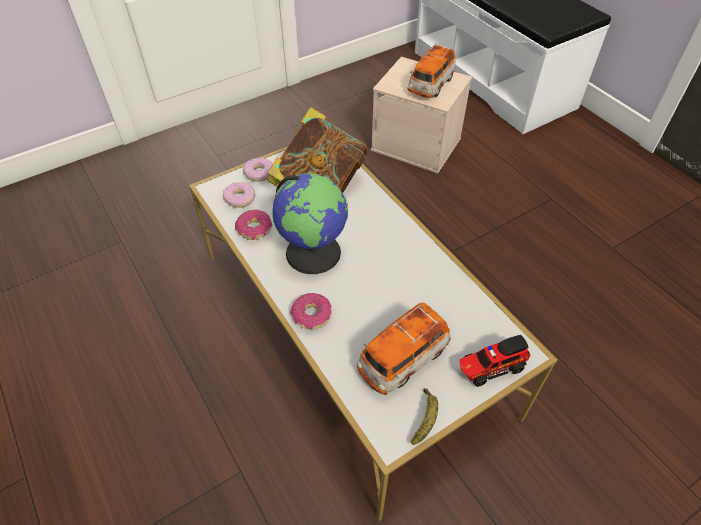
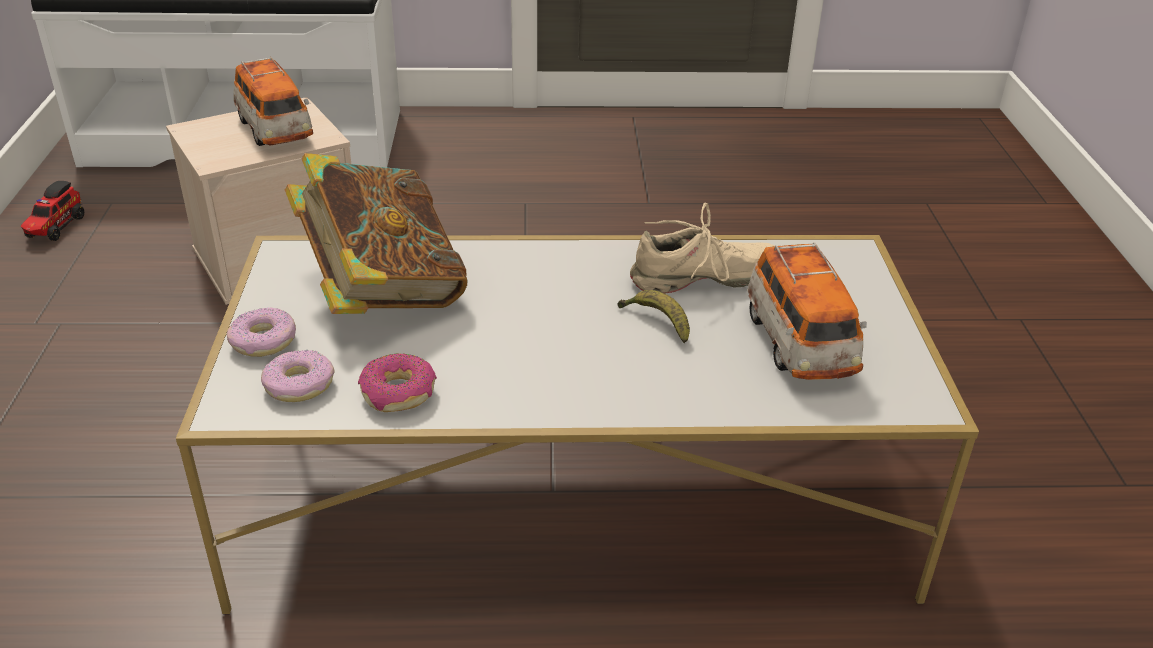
camera: 60 degrees left, 15 degrees down
globe [272,173,348,274] -> none
donut [290,293,332,329] -> none
banana [411,389,438,445] -> banana moved to [617,290,690,343]
toy truck [460,335,530,387] -> toy truck moved to [21,181,85,241]
none -> beige shoe [630,203,774,293]

